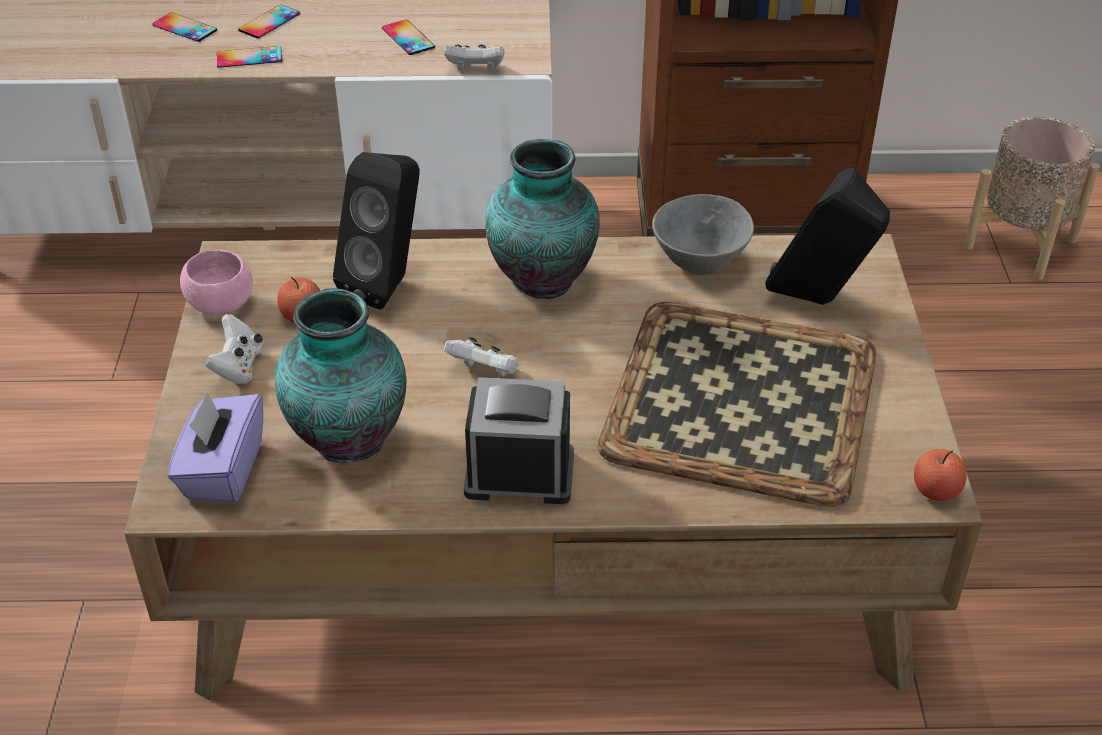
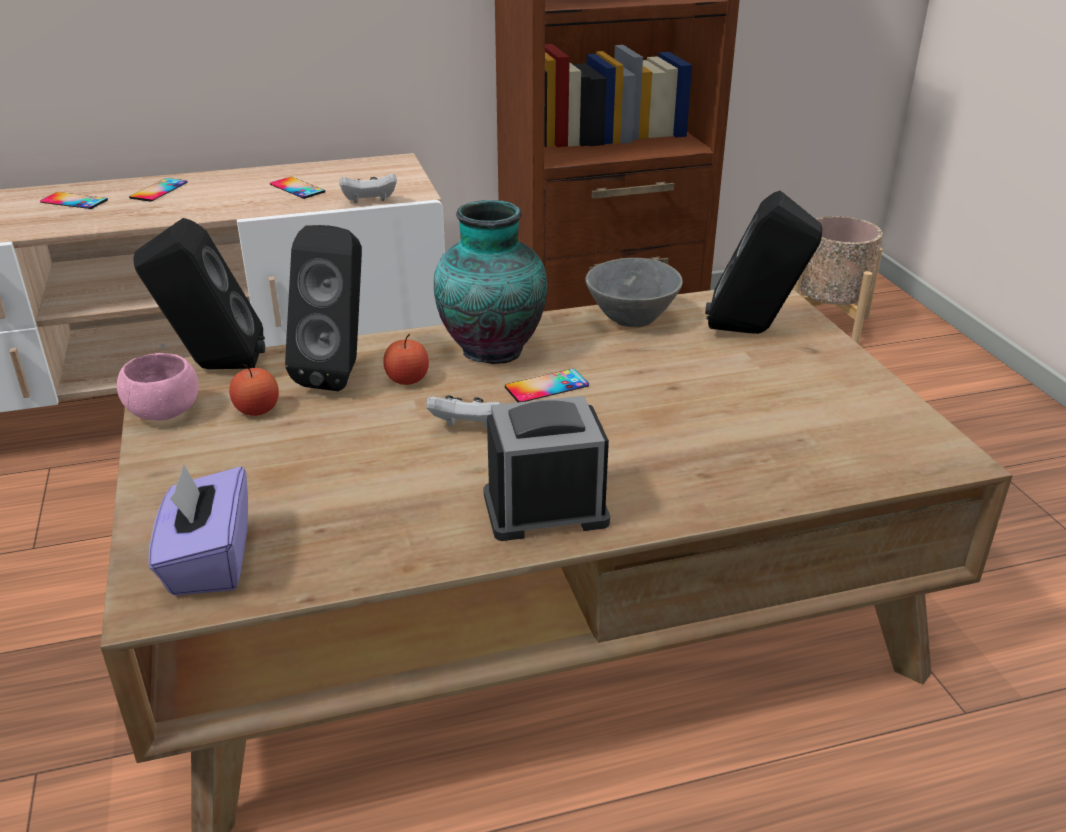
camera: 15 degrees left, 10 degrees down
white game controller [204,314,263,384] -> none
phone [217,46,282,68] -> phone moved to [505,369,589,402]
vase [275,288,407,463] -> none
tray [597,302,876,507] -> none
apple [914,449,967,501] -> apple moved to [384,334,429,385]
none -> black speaker [133,218,265,369]

